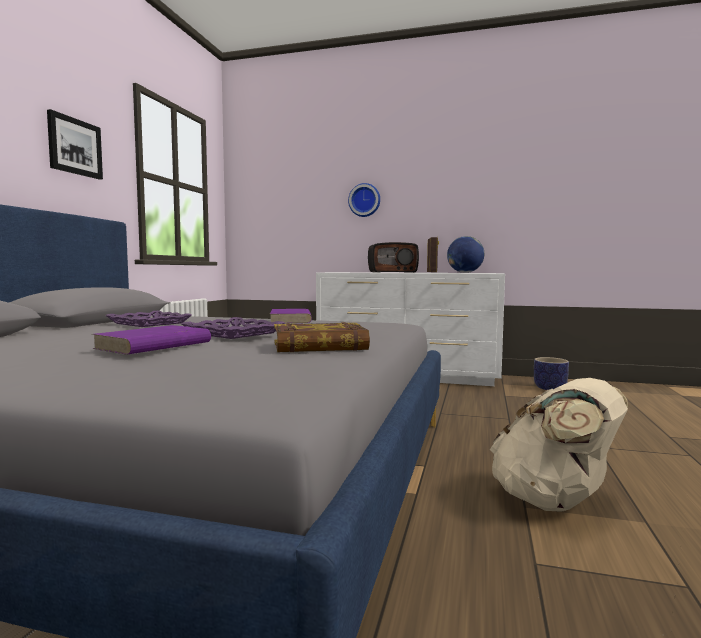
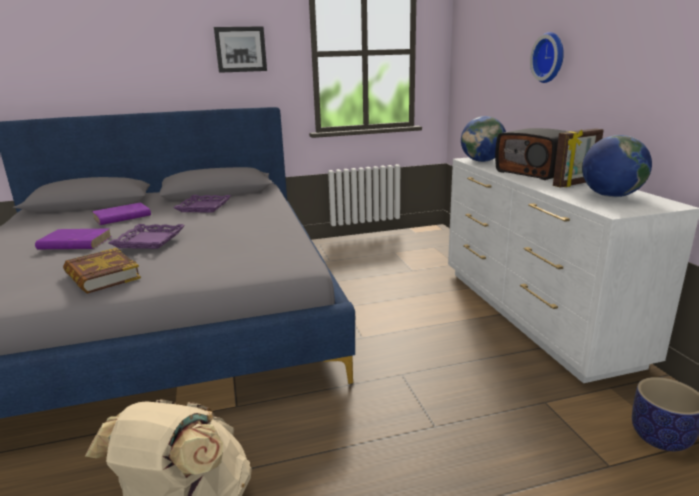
camera: 60 degrees right, 15 degrees up
purple book [270,309,312,323] -> purple book moved to [92,202,151,225]
none -> globe [461,116,506,162]

